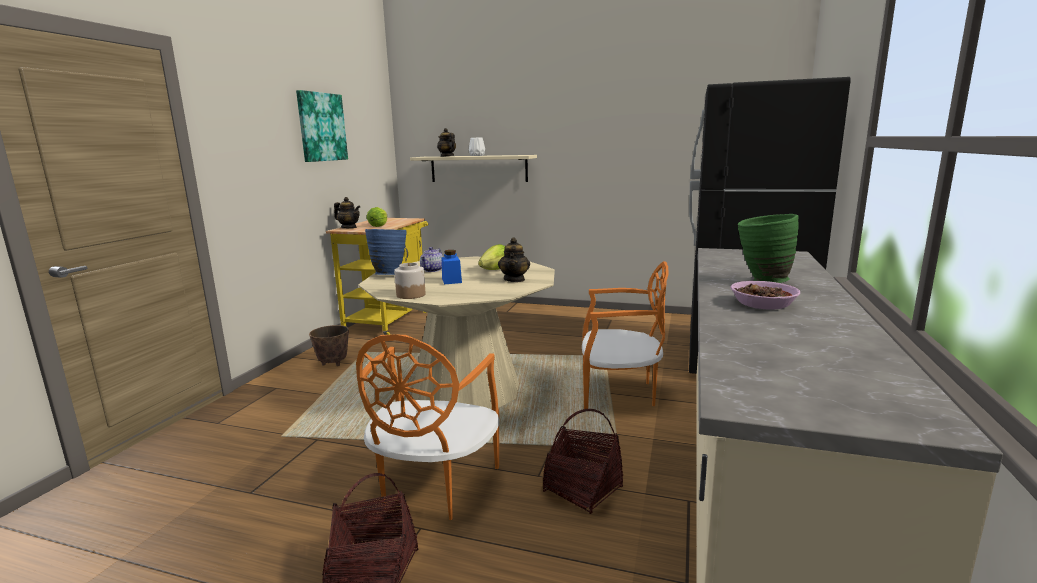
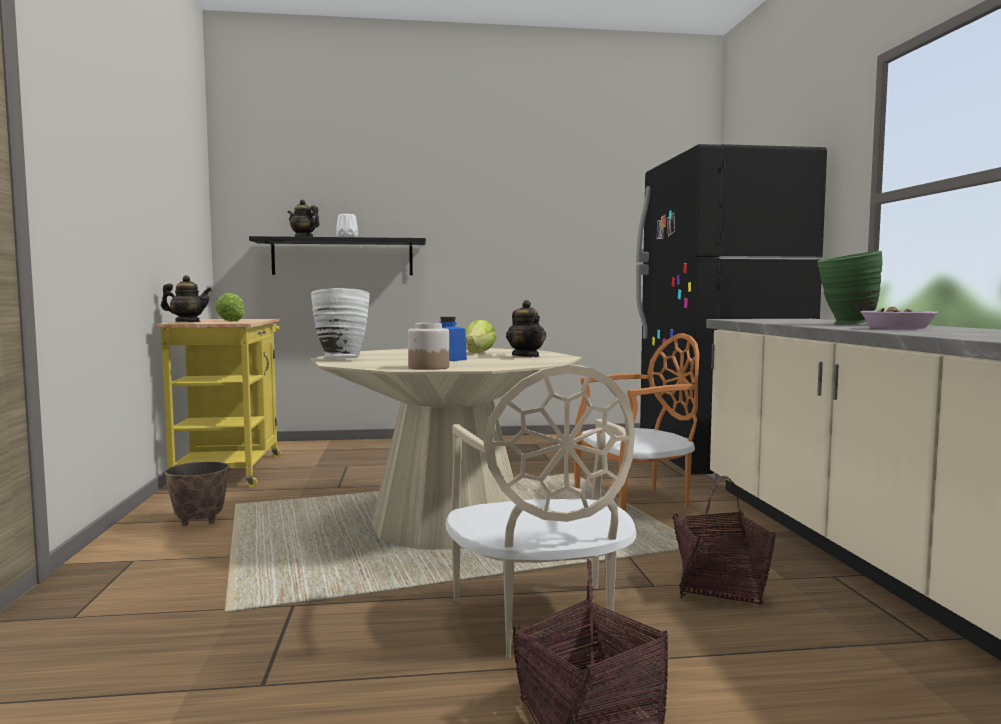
camera: 25 degrees left, 10 degrees down
picture [296,90,348,162] -> none
orange chair [356,335,499,520] -> beige chair [446,365,636,658]
blue vase [365,229,406,275] -> white vase [311,288,370,359]
beige shelf [410,155,537,182] -> black shelf [249,236,426,275]
teapot [420,247,443,272] -> none

